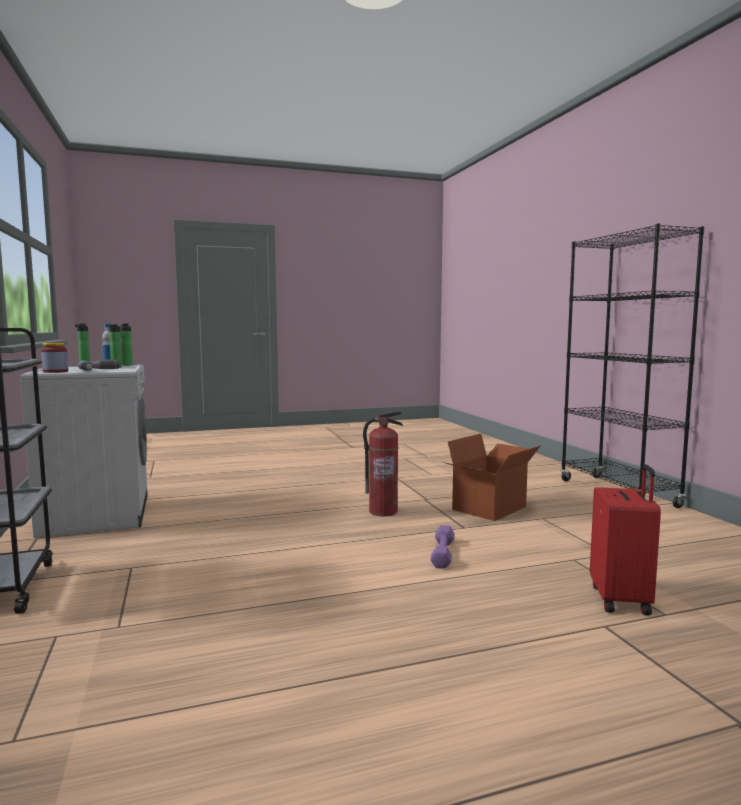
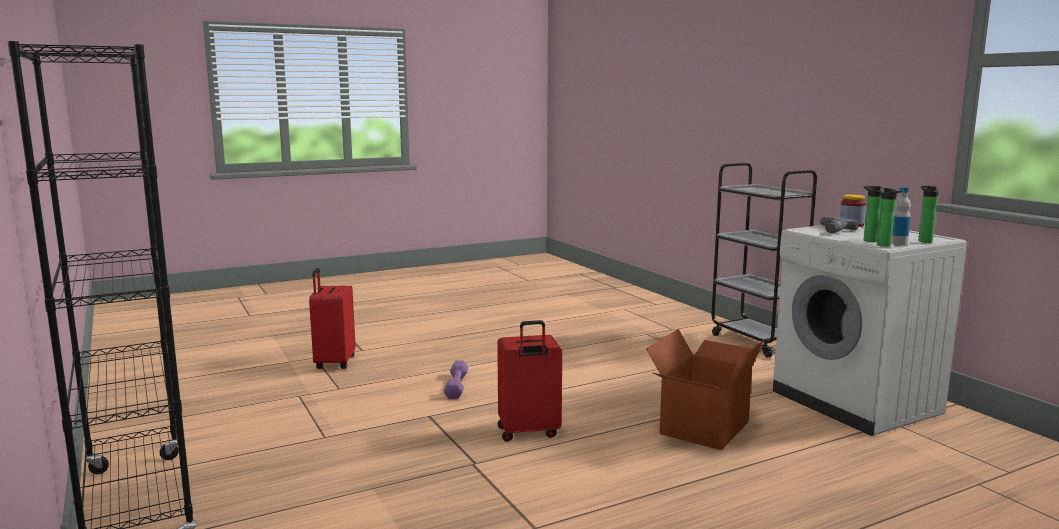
camera: 170 degrees right, 5 degrees up
fire extinguisher [363,411,403,516] -> red suitcase [497,320,562,442]
cardboard box [443,434,541,521] -> cardboard box moved to [646,329,764,450]

